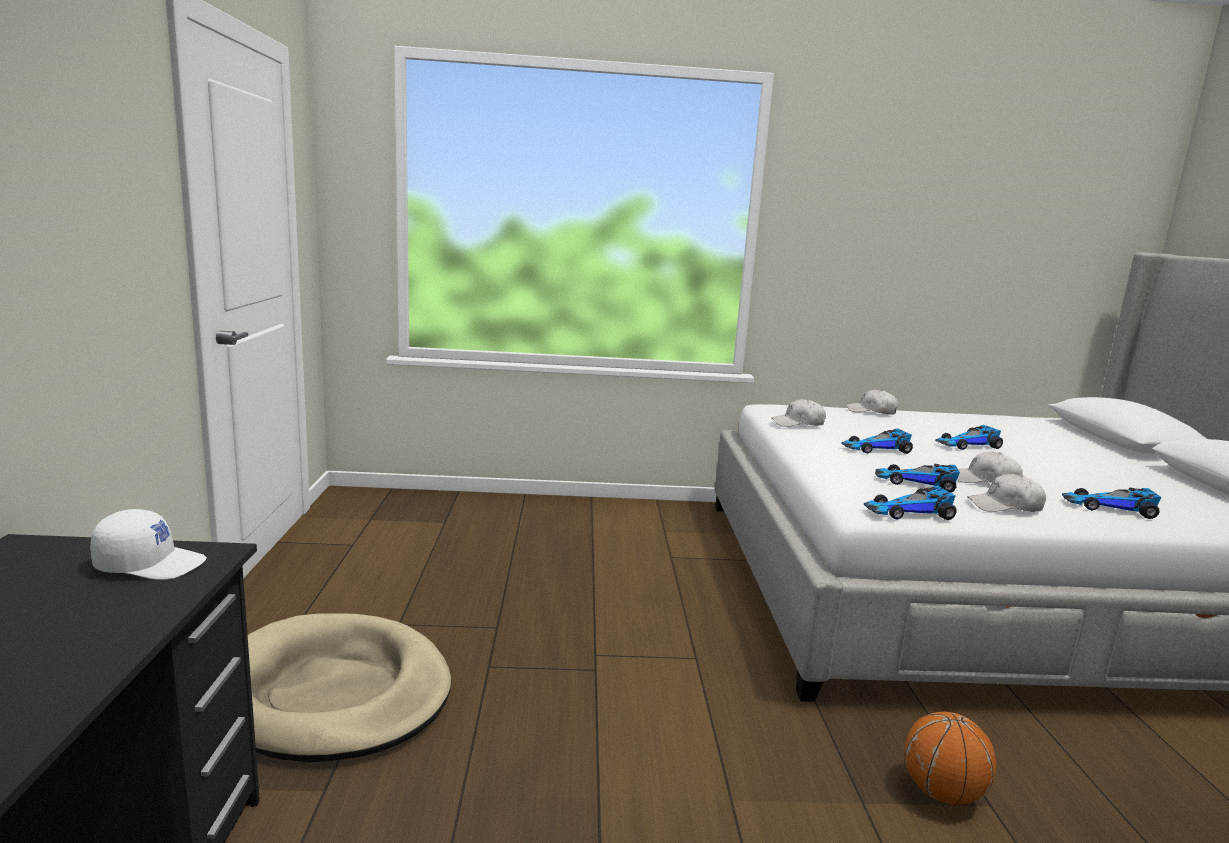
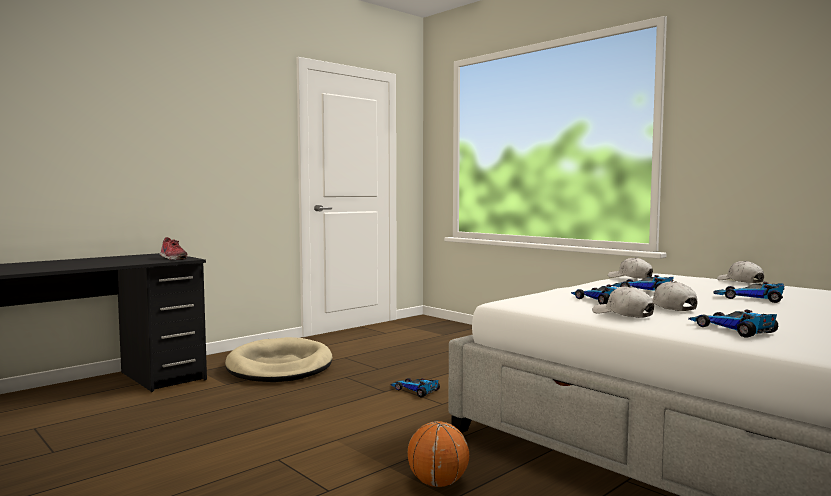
camera: 50 degrees right, 10 degrees down
white cap [90,509,207,580] -> shoe [159,237,187,260]
toy car [864,485,957,520] -> toy car moved to [390,378,440,397]

